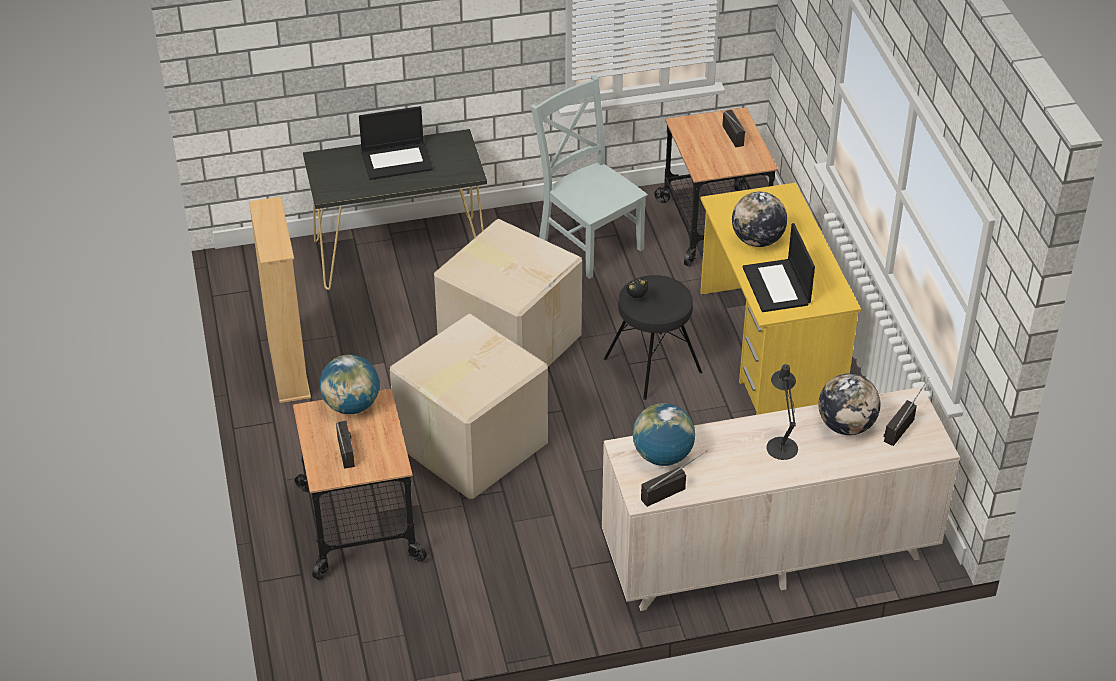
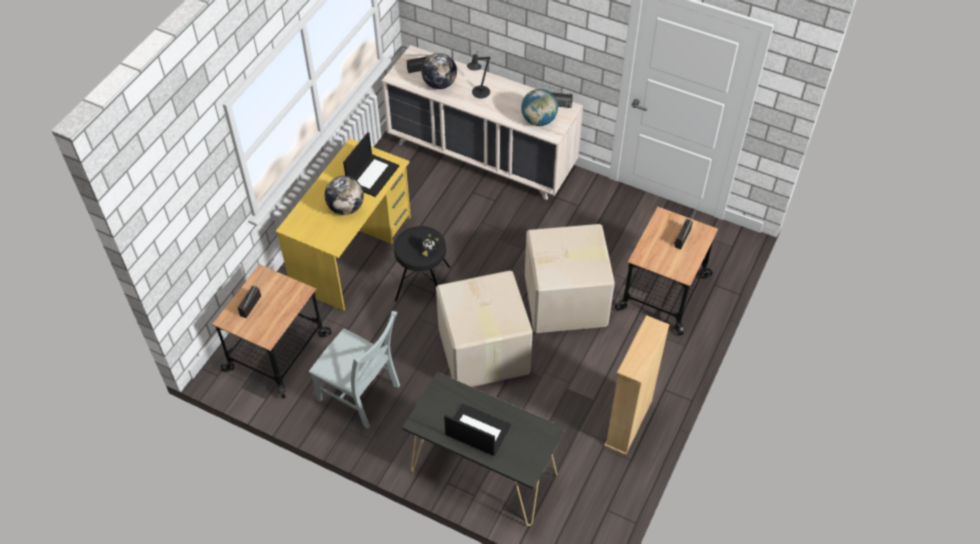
camera: 140 degrees left, 10 degrees up
globe [320,355,379,414] -> none
grey chair [530,75,648,279] -> grey chair turned 60 degrees counterclockwise [309,311,400,429]

